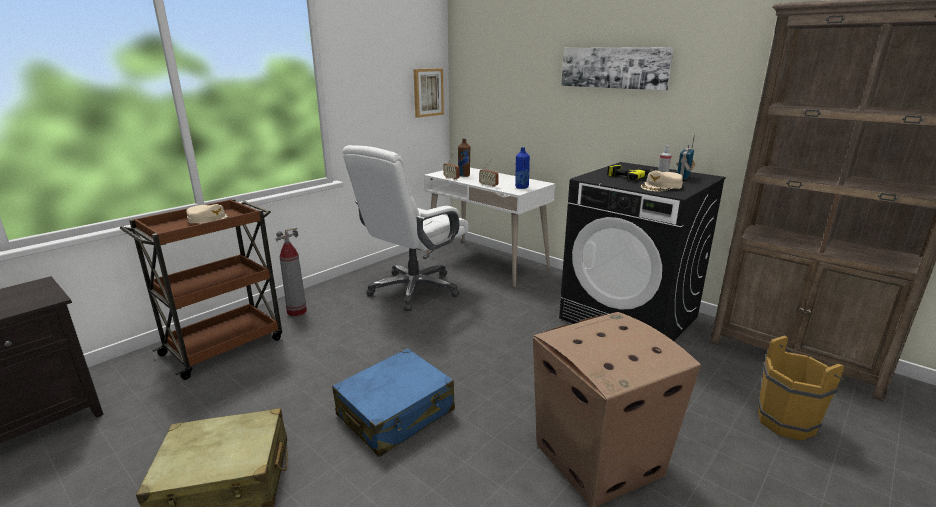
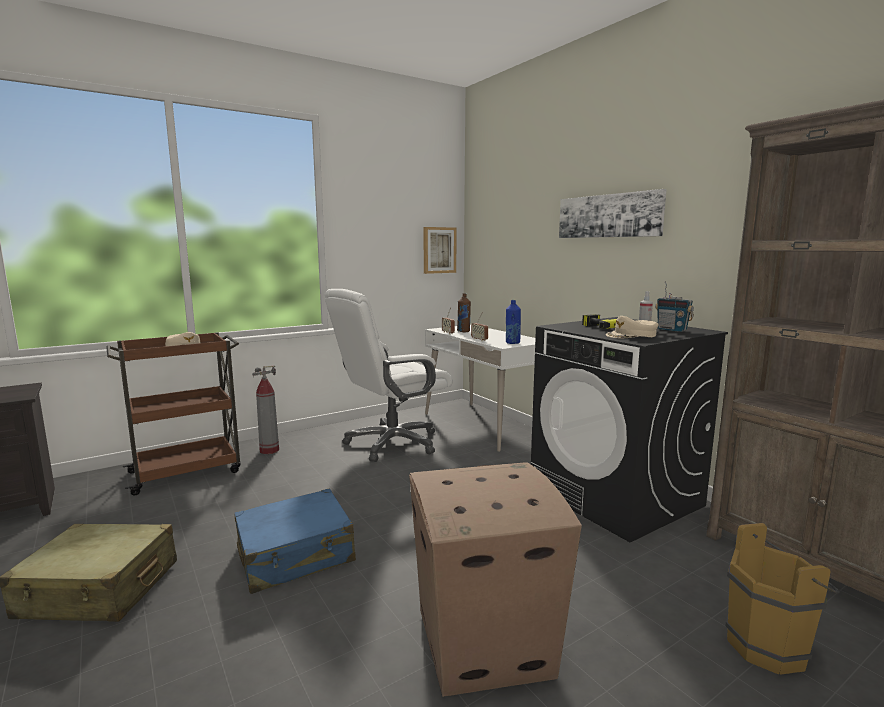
camera: 15 degrees right, 10 degrees down
radio [676,134,696,180] -> radio turned 90 degrees counterclockwise [655,281,694,332]

